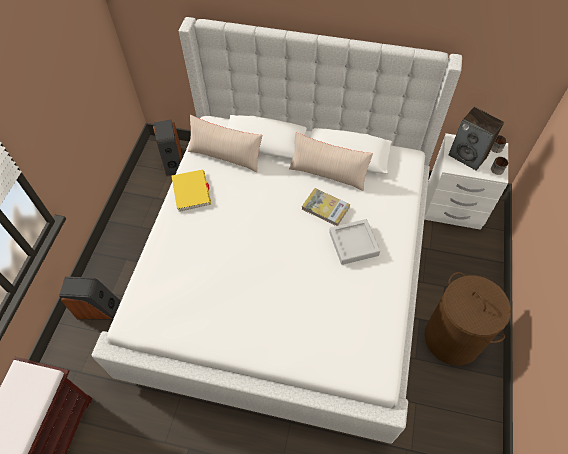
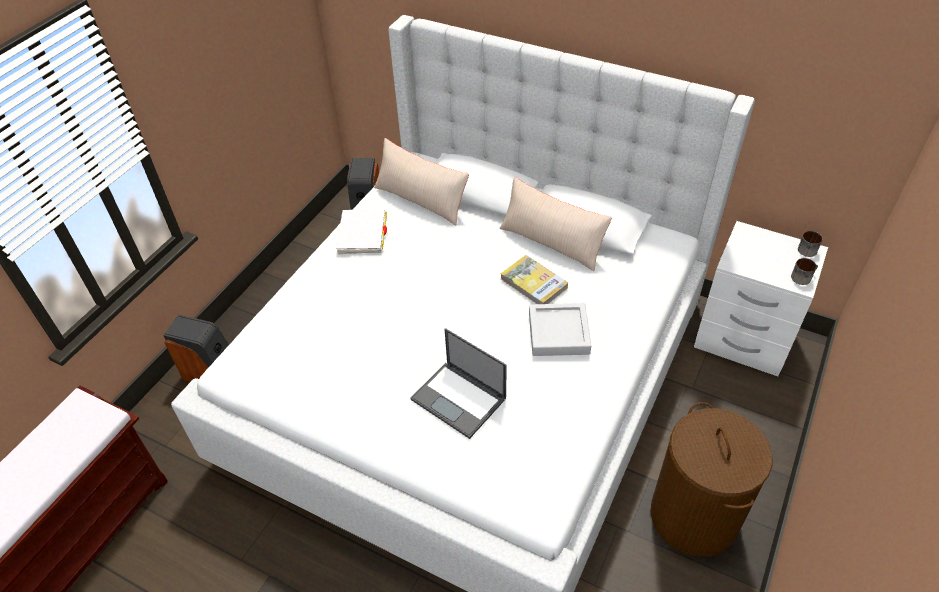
camera: 15 degrees right, 10 degrees down
yellow book [172,170,211,212] -> white book [336,209,387,254]
speaker [449,107,504,171] -> none
none -> laptop [411,328,507,439]

